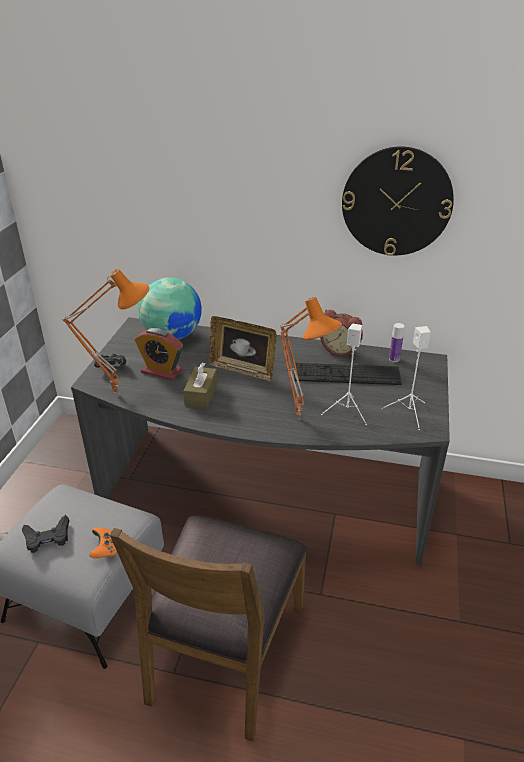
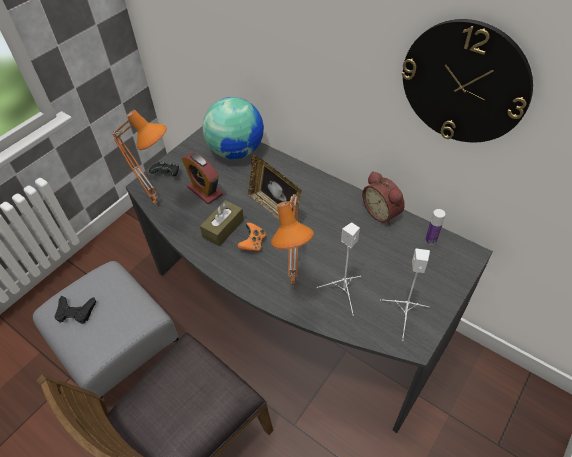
camera: 25 degrees right, 15 degrees up
orange game controller [89,527,117,558] -> orange game controller moved to [237,223,266,252]
keyboard [294,363,402,385] -> none

